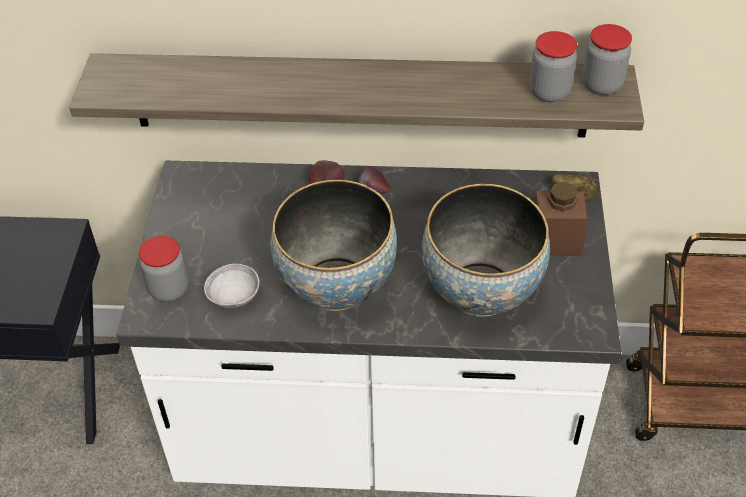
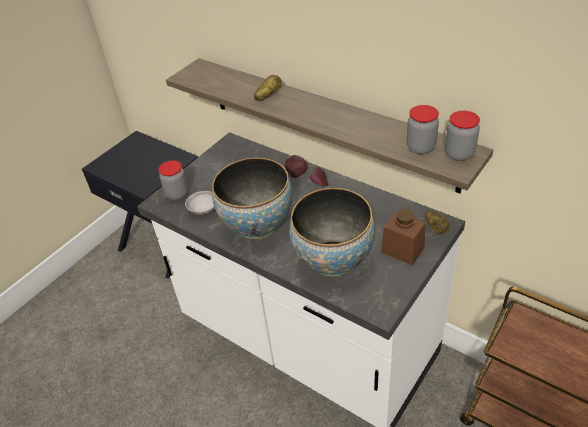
camera: 35 degrees right, 5 degrees down
none -> potato [254,75,281,101]

